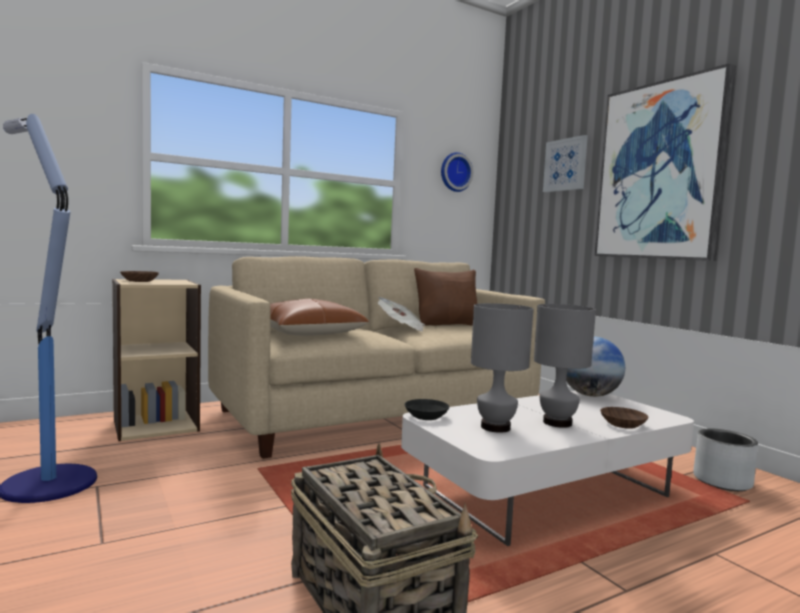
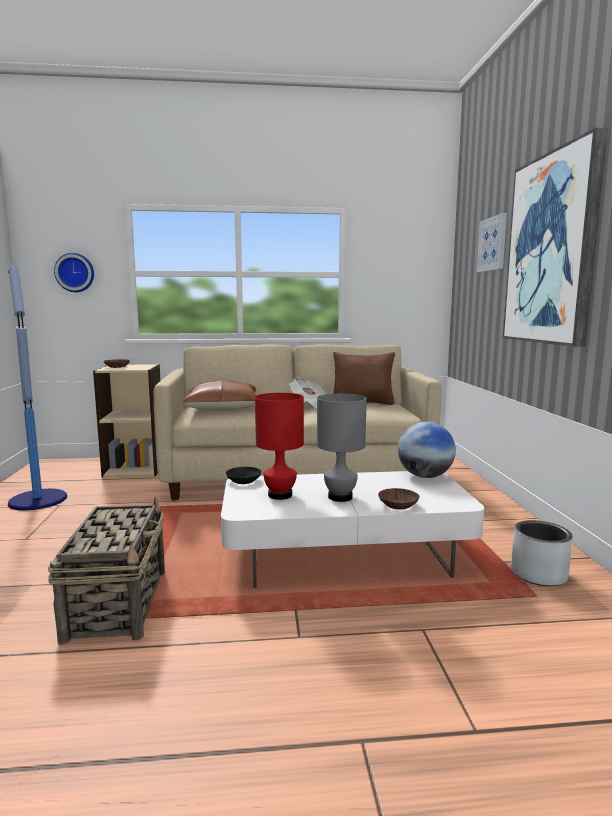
camera: 25 degrees right, 5 degrees up
wall clock [441,152,473,192] -> wall clock moved to [54,253,94,292]
grey table lamp [471,303,533,433] -> red table lamp [255,393,304,500]

